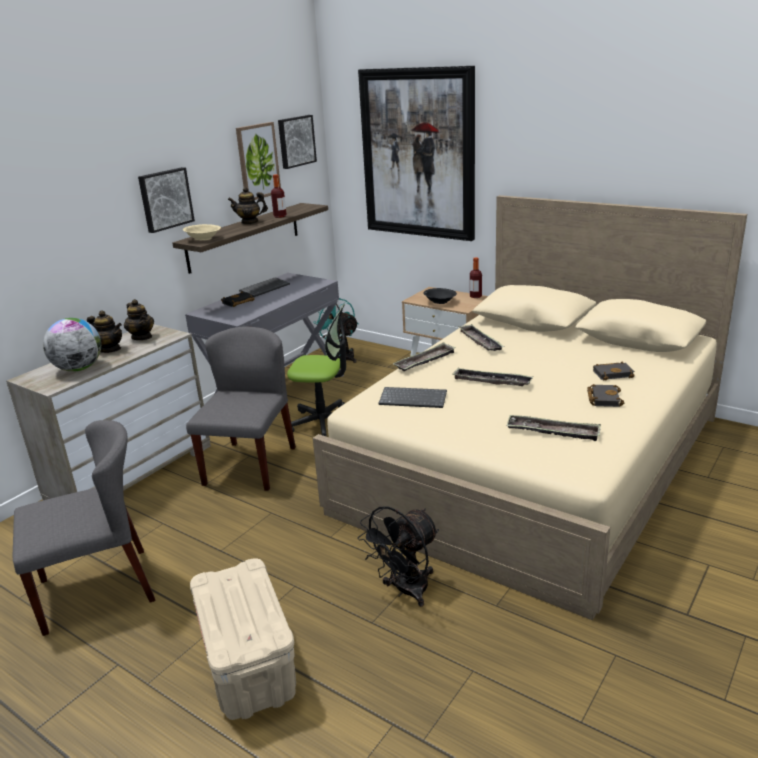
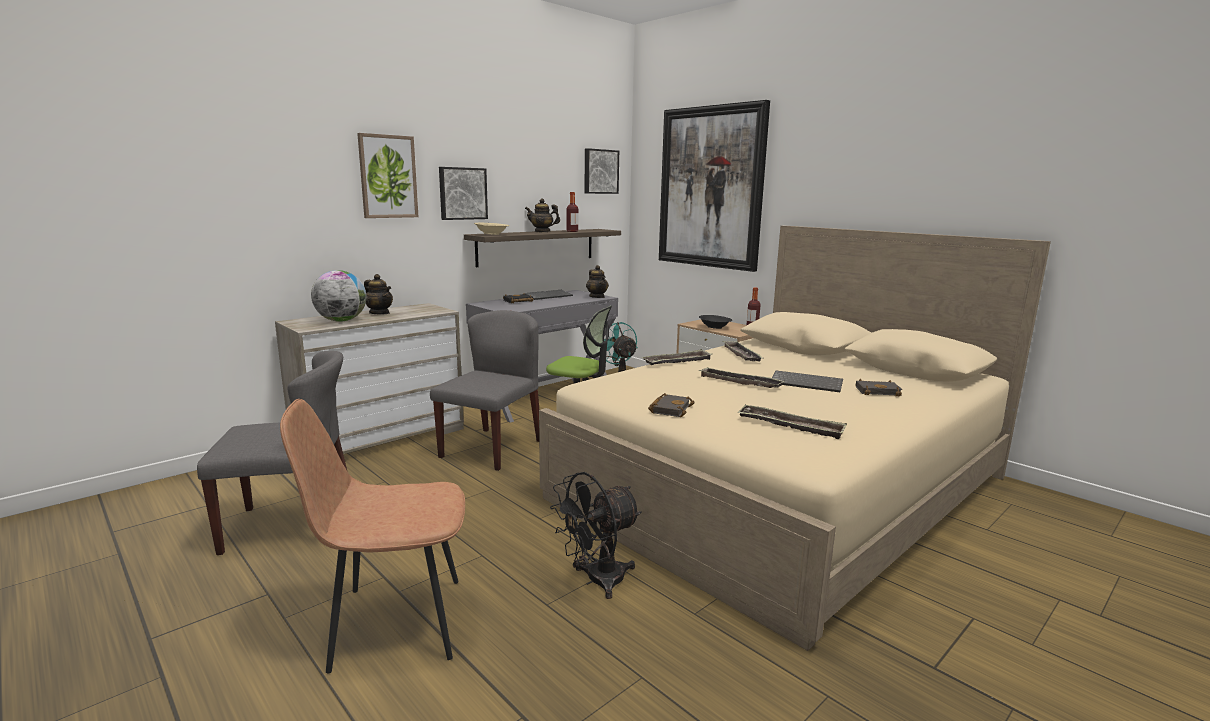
camera: 10 degrees right, 10 degrees down
teapot [124,299,154,340] -> teapot moved to [586,265,609,298]
beige storage box [190,558,296,720] -> brown chair [280,399,465,673]
picture [236,122,281,200] -> picture moved to [357,133,419,218]
keyboard [379,387,447,408] -> keyboard moved to [772,370,843,392]
black book [587,384,624,407] -> black book moved to [648,393,695,417]

